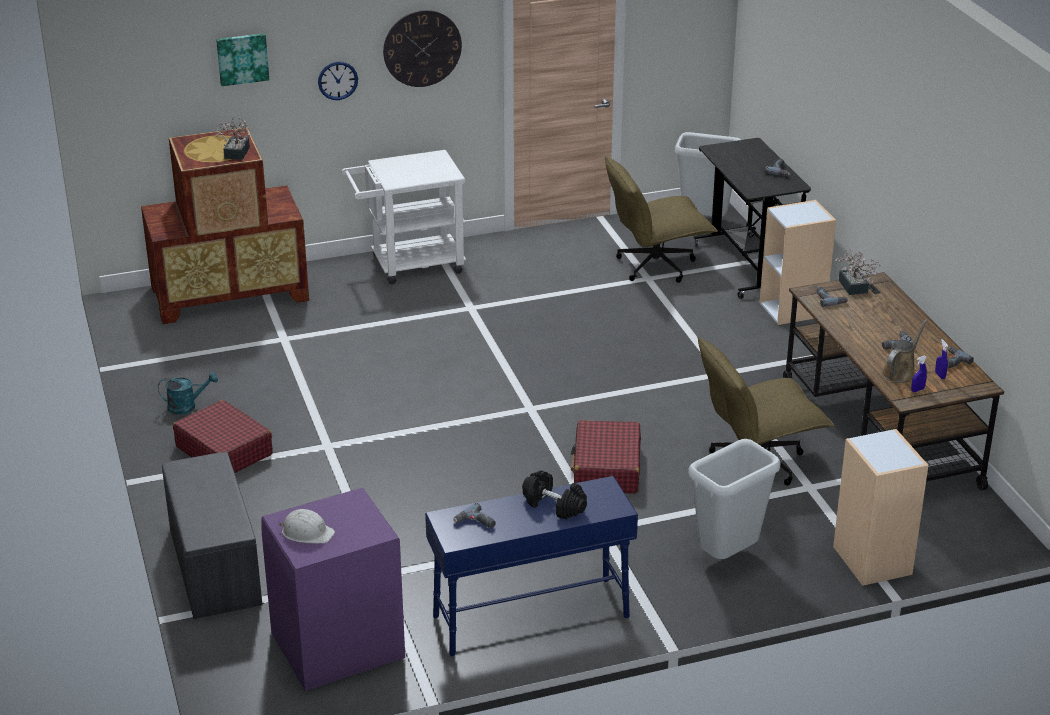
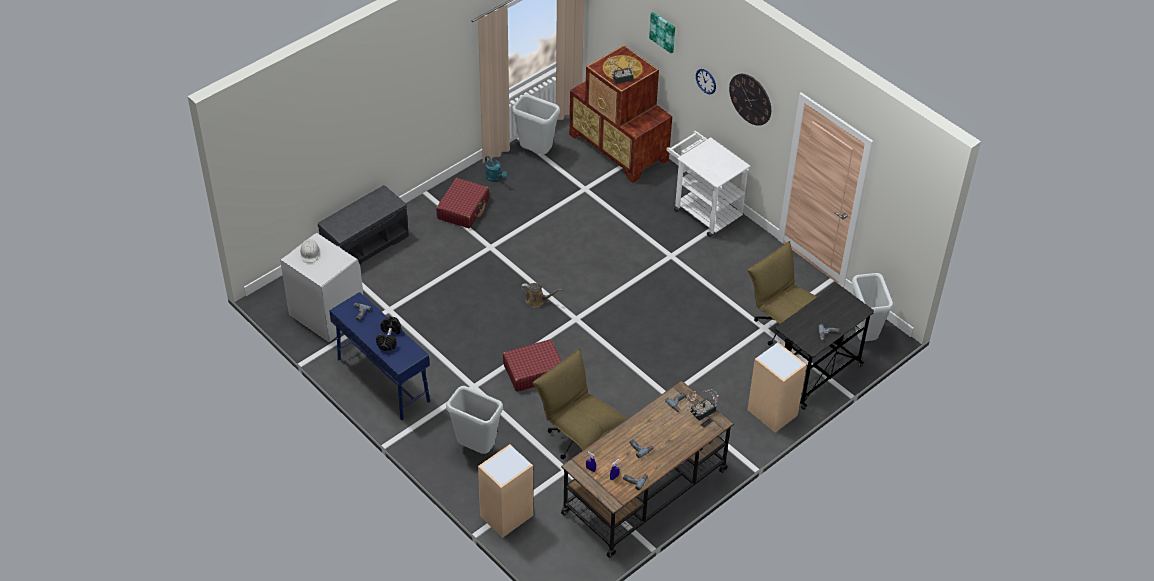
camera: 65 degrees right, 15 degrees up
purple washing machine [262,488,405,691] -> white washing machine [280,233,363,342]
brown watering can [882,319,928,383] -> brown watering can moved to [521,283,562,307]
none -> grey trash can [512,94,560,154]

